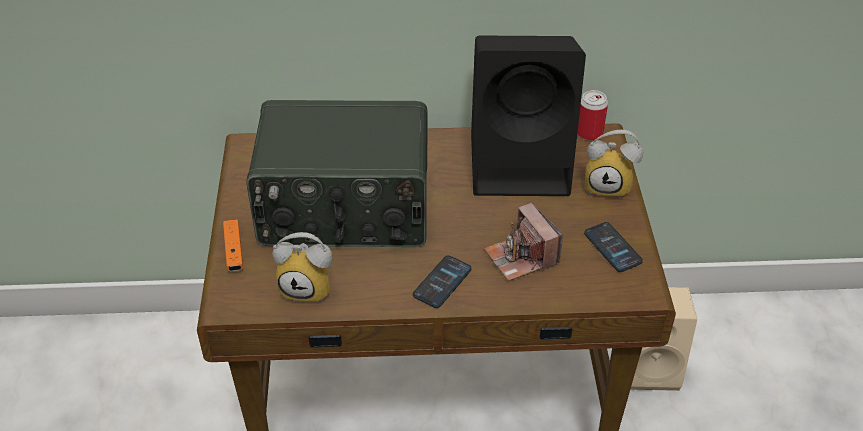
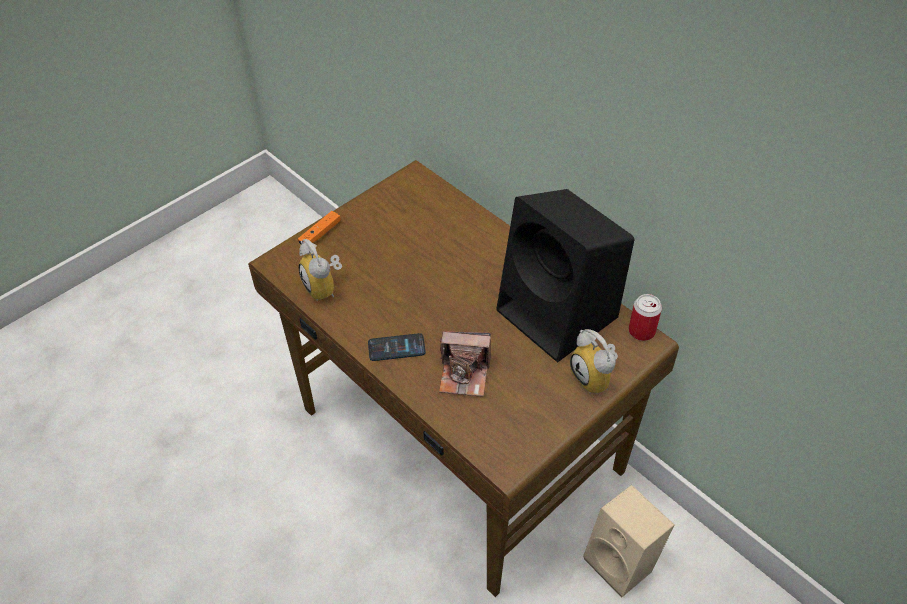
camera: 50 degrees right, 5 degrees up
radio [246,100,427,247] -> none
camera [484,203,563,281] -> camera turned 105 degrees counterclockwise [439,331,491,397]
phone [584,222,643,272] -> none

